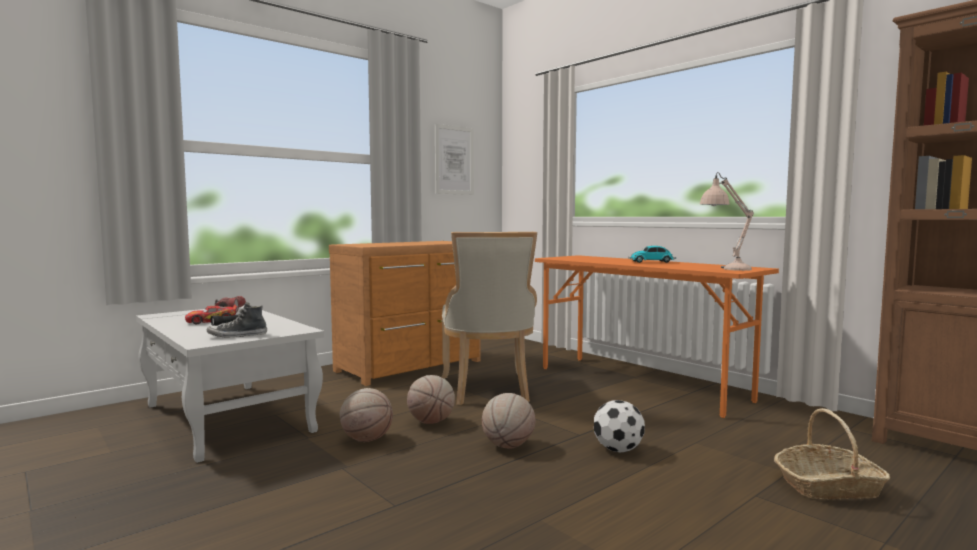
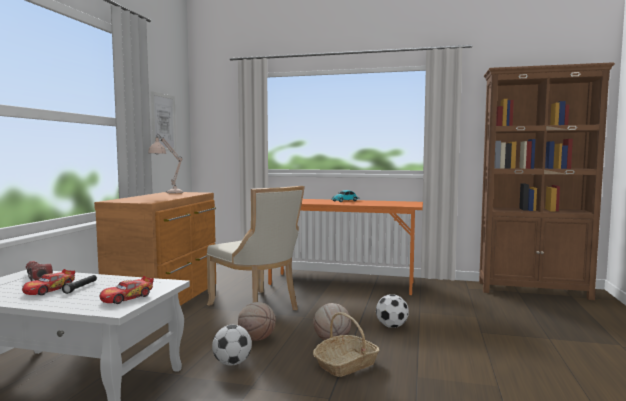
camera: 35 degrees left, 0 degrees up
shoe [207,302,267,337] -> toy car [100,276,154,304]
basketball [340,388,393,442] -> football [212,325,252,366]
beige table lamp [700,172,754,271] -> beige table lamp moved to [148,135,183,194]
basket [774,408,890,499] -> basket moved to [313,312,380,377]

